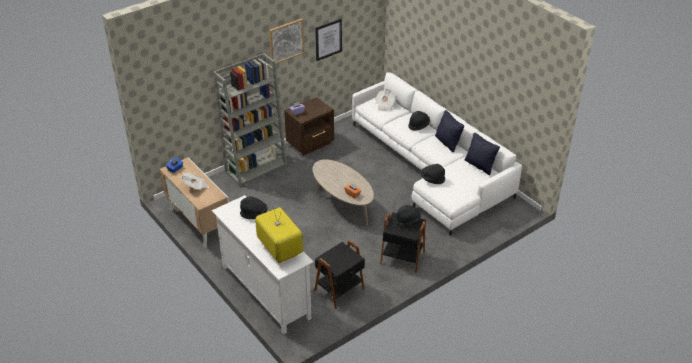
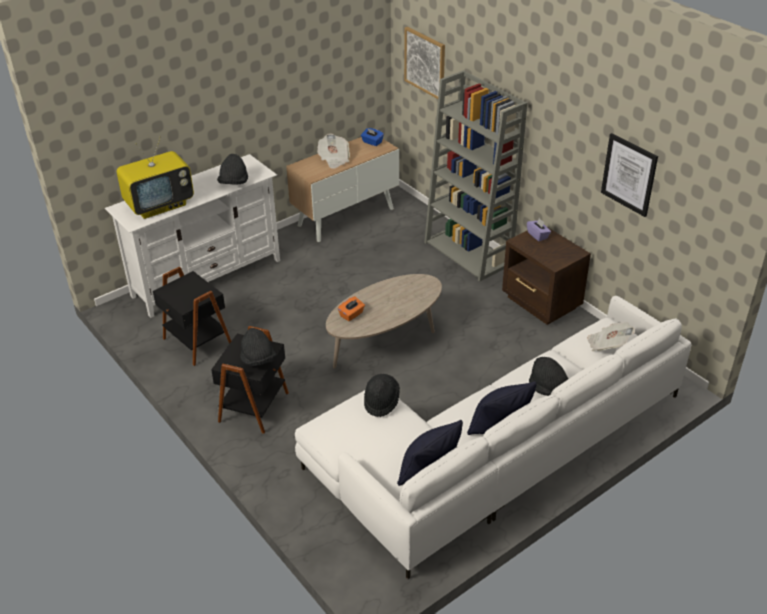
camera: 90 degrees right, 0 degrees up
picture [269,18,304,64] -> picture moved to [404,27,445,99]

